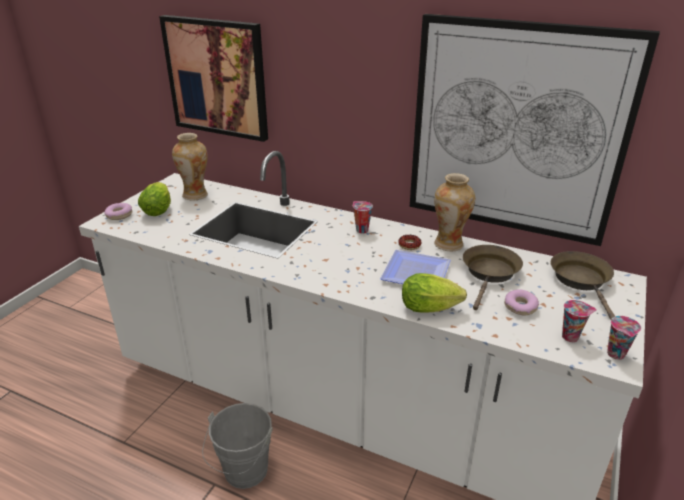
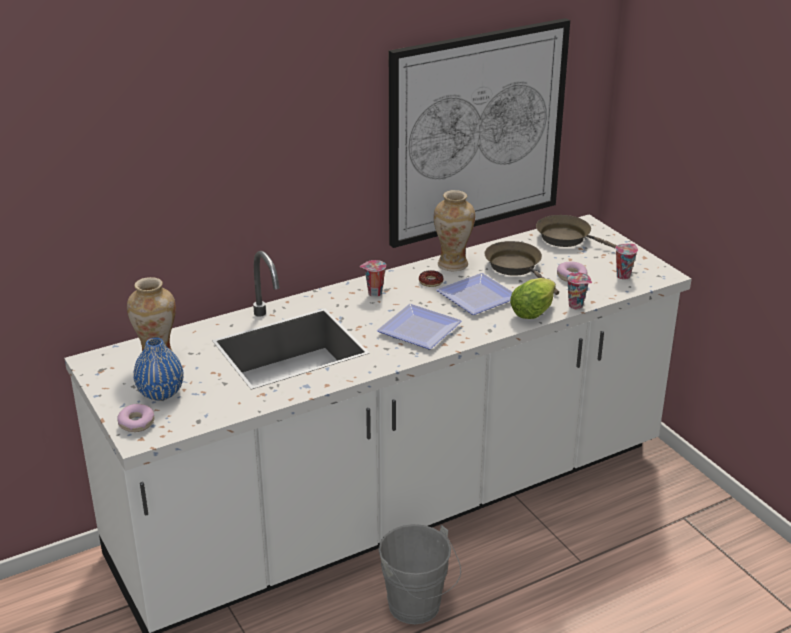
camera: 55 degrees left, 0 degrees up
lettuce [138,182,171,216] -> blue vase [133,338,184,401]
picture [159,15,268,142] -> none
cup [607,316,641,360] -> cup moved to [567,272,592,309]
none -> plate [377,304,462,350]

